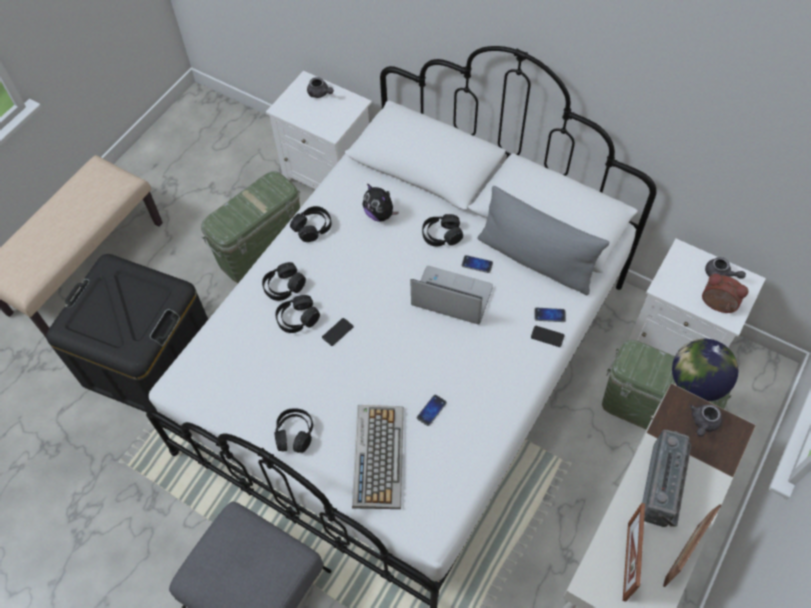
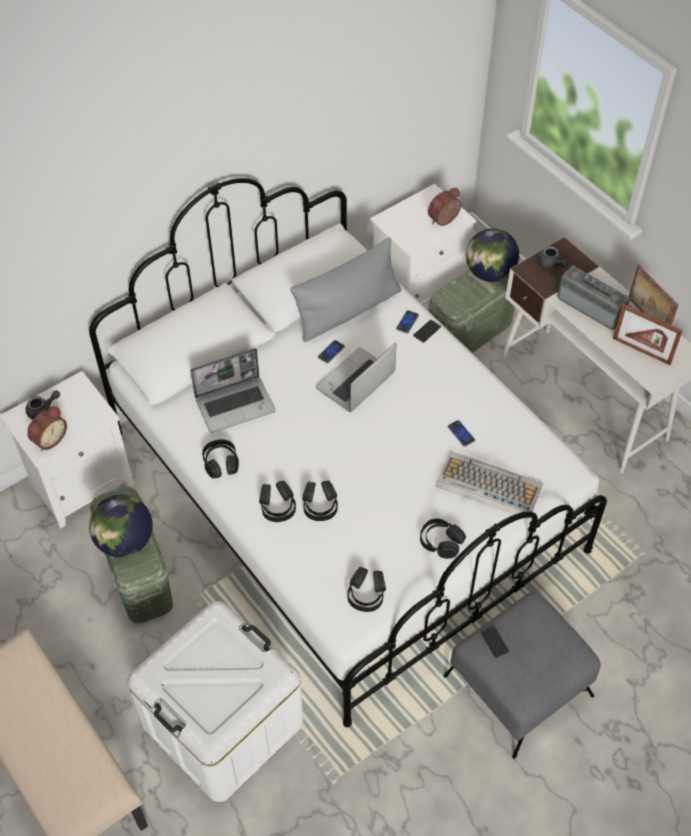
camera: 70 degrees left, 5 degrees down
black storage box [46,254,208,413] -> white storage box [127,601,304,803]
phone [322,318,353,346] -> phone moved to [481,626,509,658]
plush toy [363,183,399,222] -> laptop [190,348,276,433]
black headphones [422,214,463,246] -> black headphones moved to [347,567,386,612]
grey teapot [705,257,746,279] -> none
none -> alarm clock [27,406,67,451]
none -> globe [89,494,153,557]

